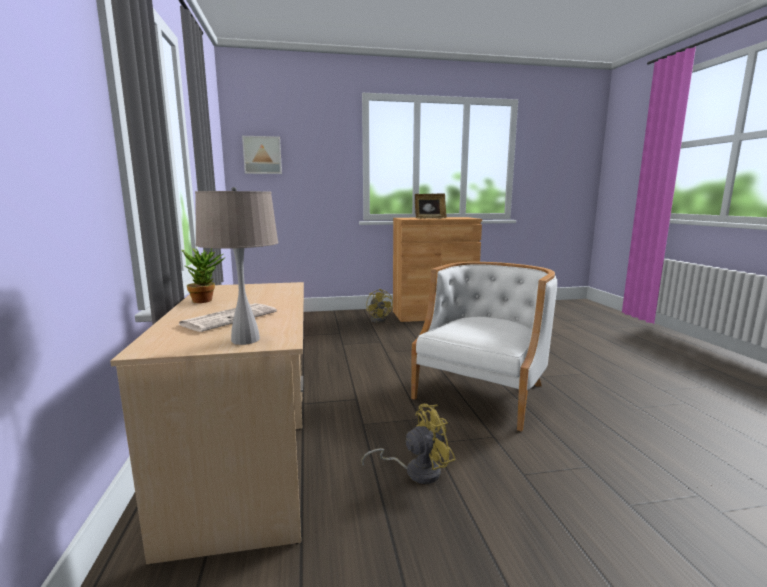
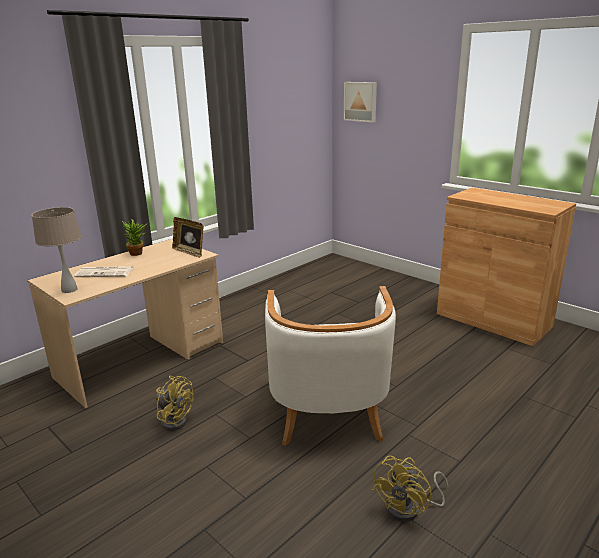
camera: 55 degrees right, 10 degrees up
yellow fan [366,289,393,323] -> yellow fan moved to [372,456,449,522]
white armchair [411,262,557,432] -> white armchair turned 90 degrees clockwise [265,286,396,446]
picture frame [415,194,447,219] -> picture frame moved to [172,217,204,258]

